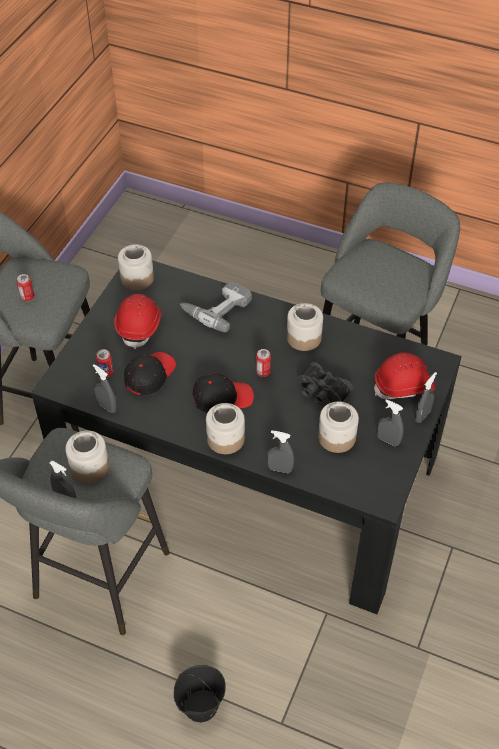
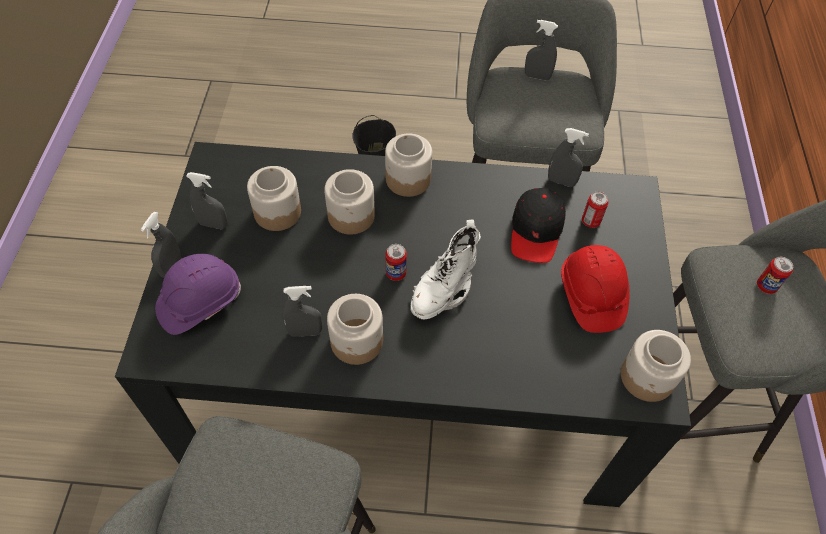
camera: 160 degrees right, 5 degrees up
jar [65,430,109,483] -> jar moved to [324,169,375,235]
power drill [180,281,252,332] -> none
black cap [193,374,254,413] -> none
grey spray bottle [267,430,294,473] -> grey spray bottle moved to [282,286,322,337]
black binoculars [297,362,354,405] -> none
red hard hat [374,353,435,399] -> purple hard hat [155,254,241,335]
none -> white boot [410,220,481,320]

